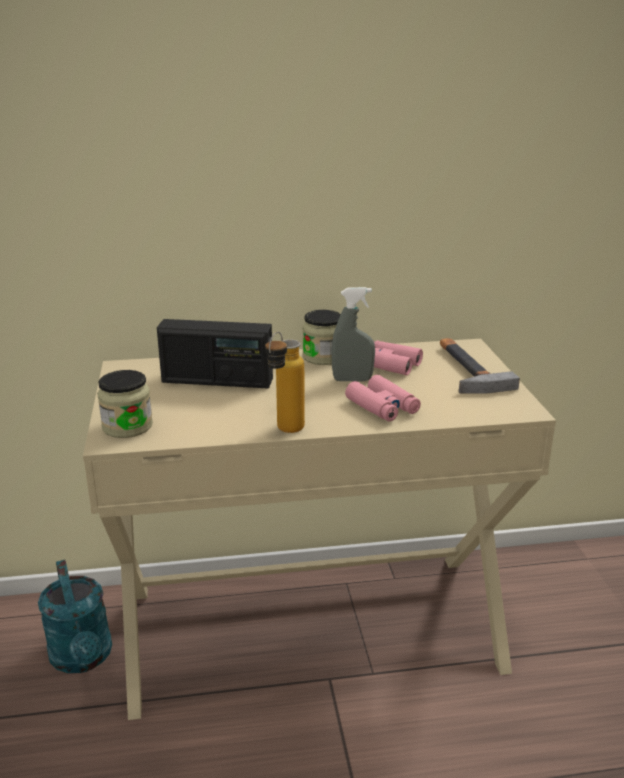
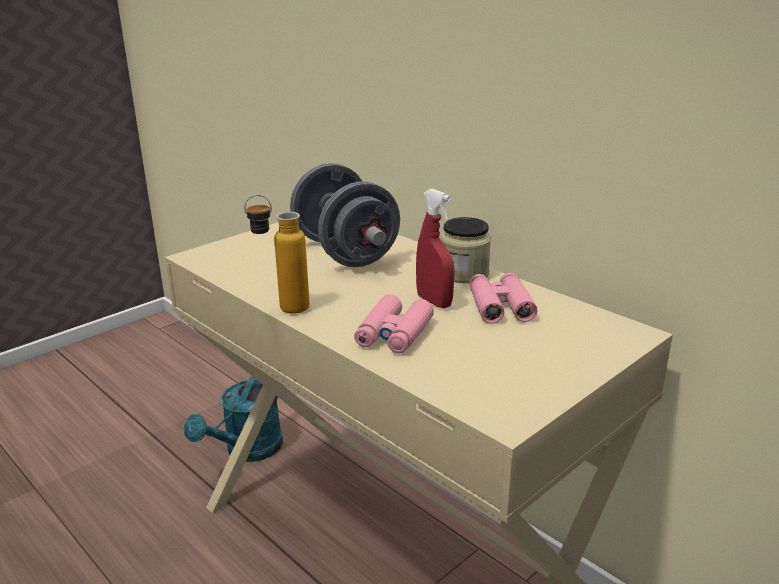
camera: 55 degrees right, 0 degrees up
jar [97,370,153,438] -> none
radio [157,319,273,388] -> grey dumbbell [290,163,400,267]
grey spray bottle [331,287,375,382] -> red spray bottle [416,189,455,308]
hammer [440,338,520,394] -> none

